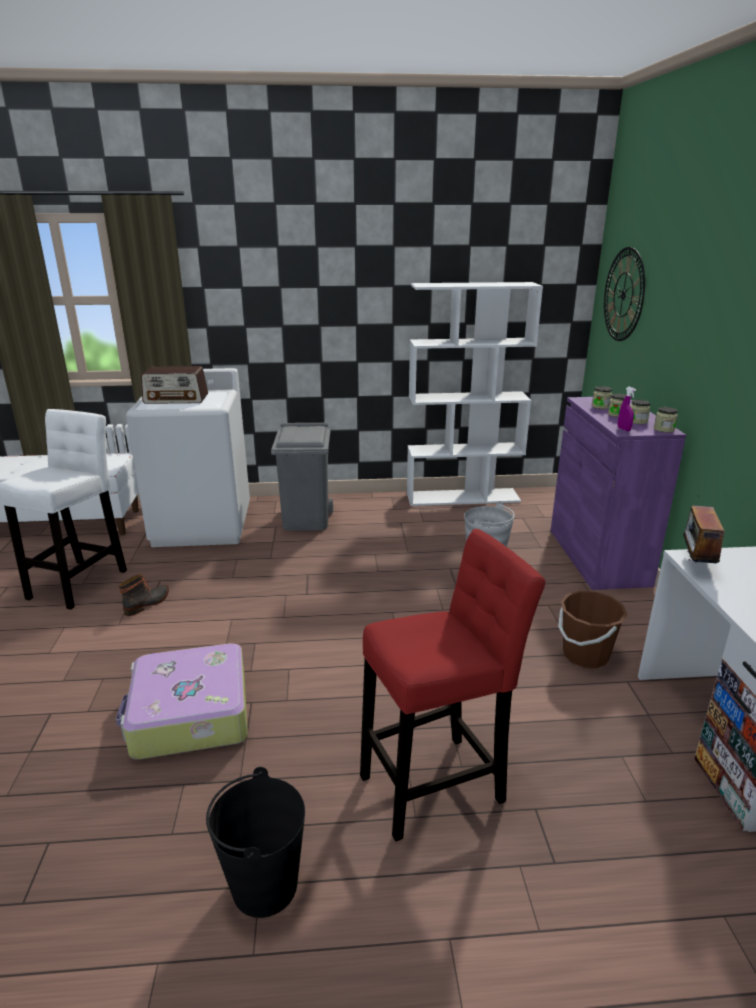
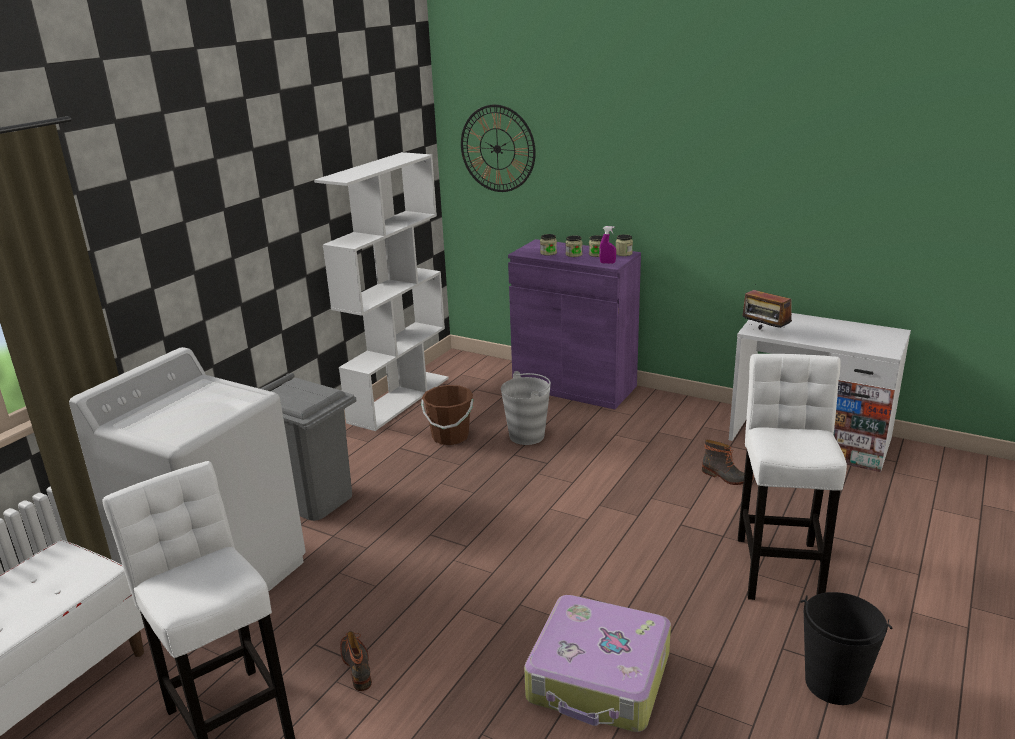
camera: 55 degrees left, 0 degrees up
radio [141,366,208,404] -> none
red stool [360,529,545,842] -> white stool [738,354,847,600]
brown bucket [558,591,628,668] -> brown bucket moved to [421,385,473,445]
none -> boot [702,440,754,485]

